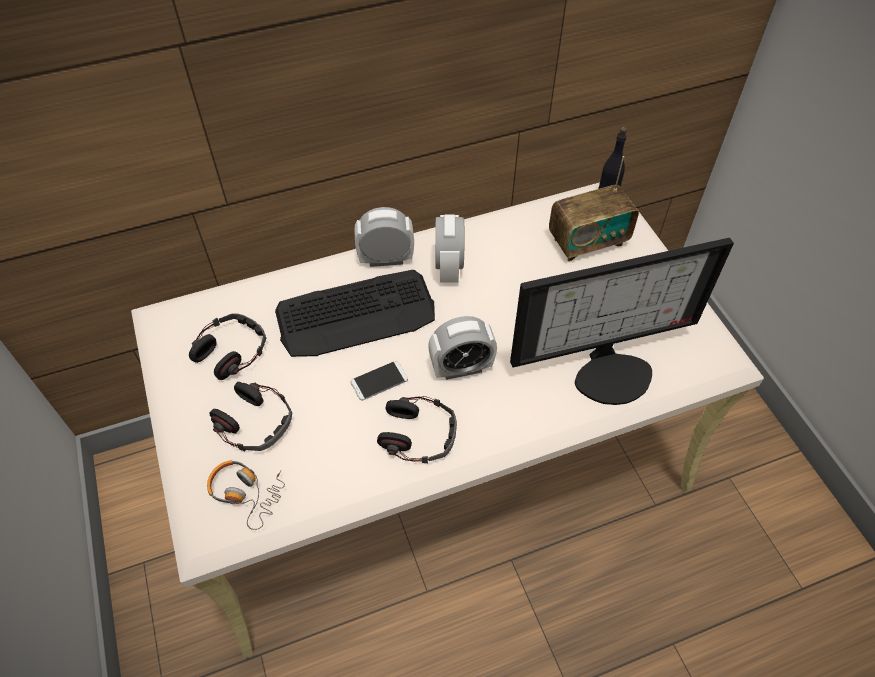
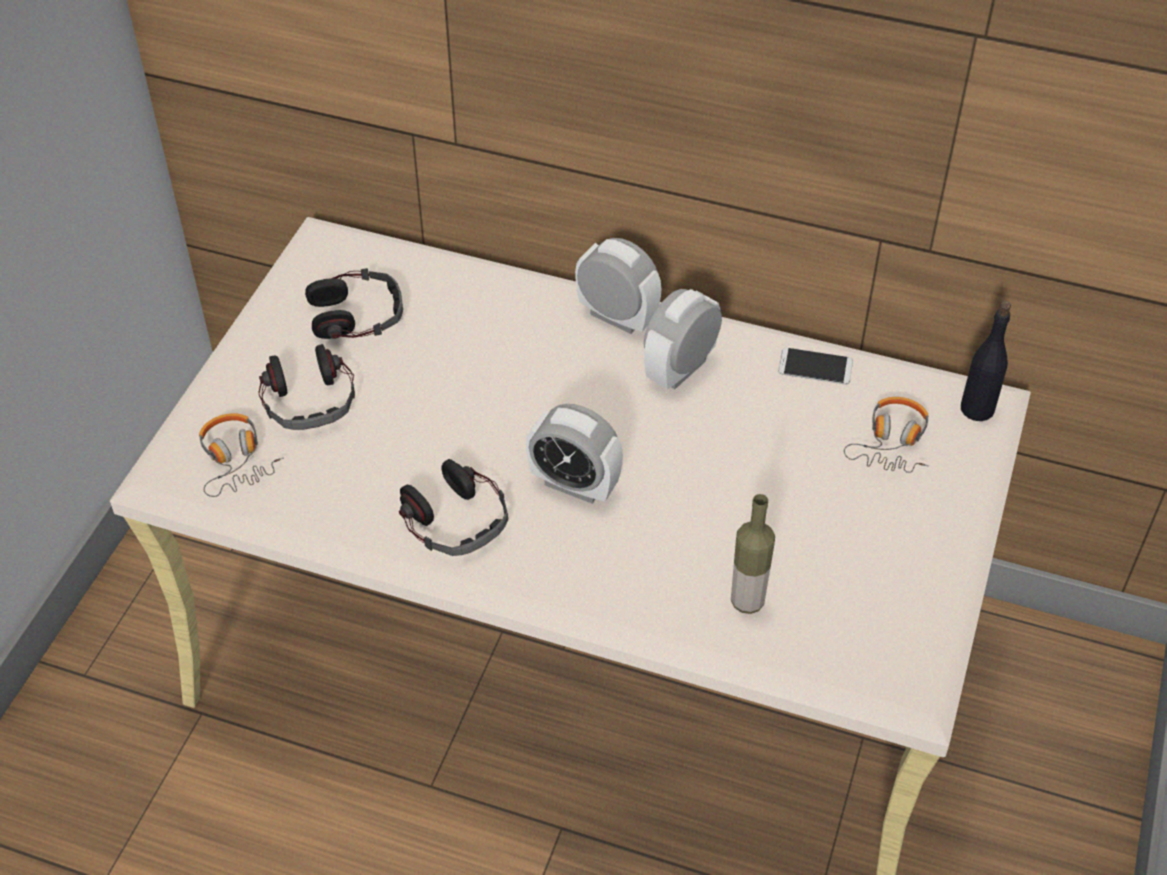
camera: 40 degrees right, 5 degrees down
keyboard [275,270,435,357] -> none
phone [351,361,408,400] -> phone moved to [778,348,853,385]
monitor [510,238,734,405] -> bottle [731,494,775,614]
radio [549,156,639,261] -> headphones [844,397,929,473]

